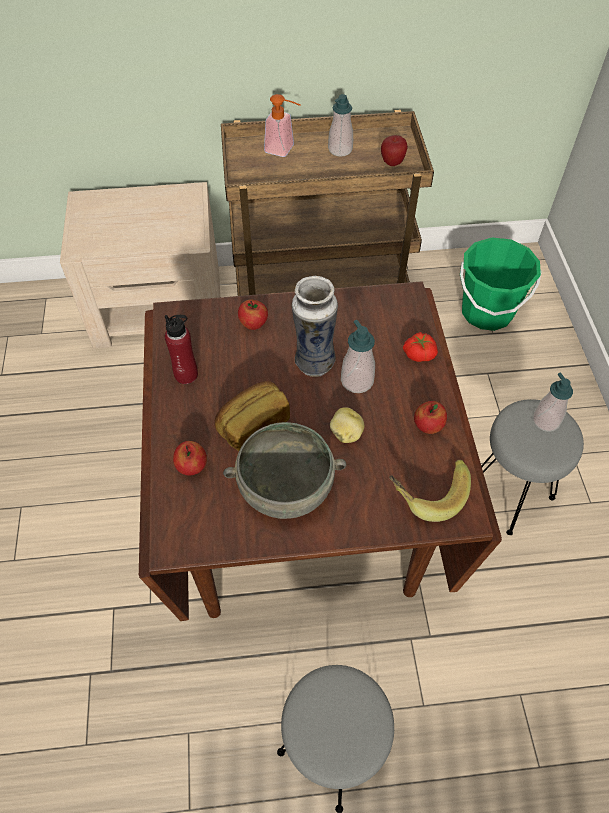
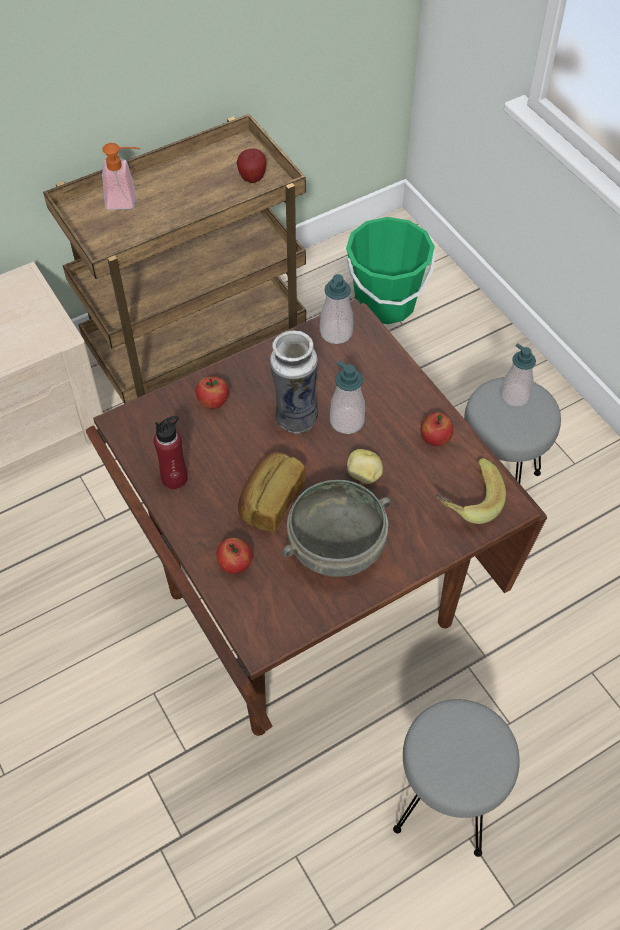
camera: 25 degrees left, 0 degrees up
soap dispenser [328,94,353,157] -> soap dispenser moved to [320,274,353,344]
tomato [403,332,438,362] -> none

